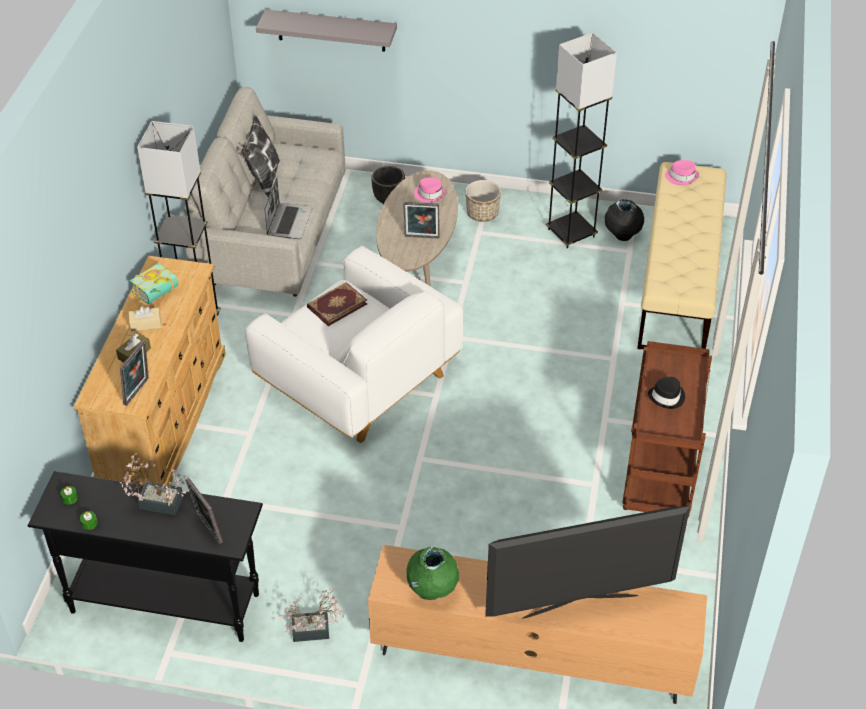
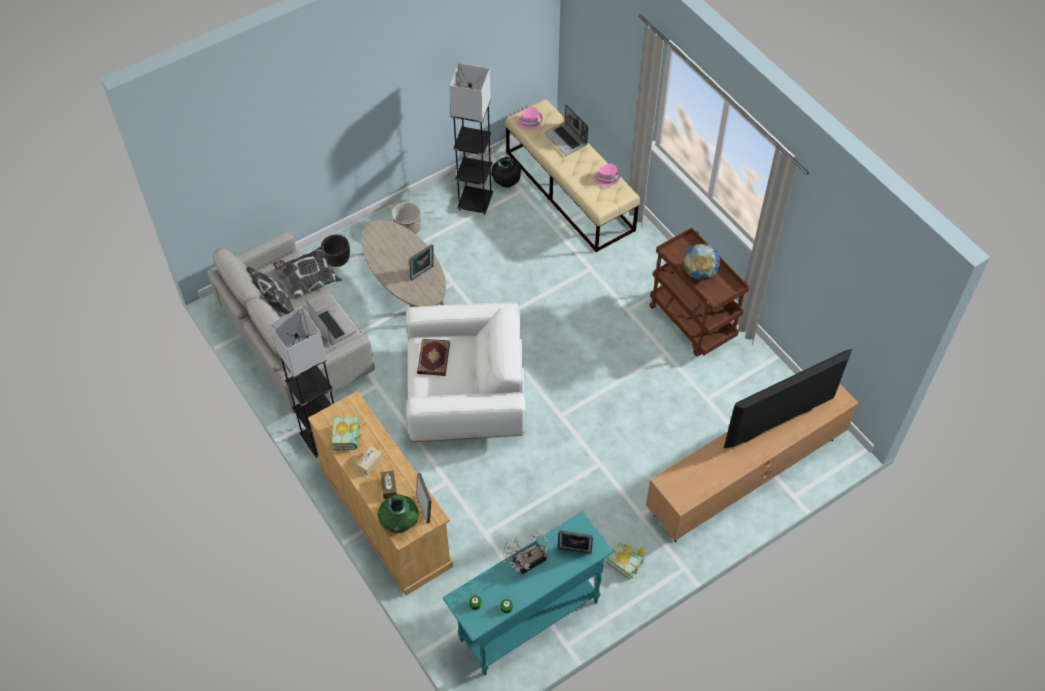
camera: 45 degrees left, 10 degrees up
black console table [28,471,263,642] -> turquoise console table [443,512,614,676]
grey shelf [256,9,397,52] -> none
potted plant [280,588,344,642] -> book [606,542,644,580]
green vase [407,547,459,600] -> green vase moved to [378,494,419,533]
pink hat [414,178,446,203] -> pink hat moved to [593,164,620,186]
television [485,506,690,619] -> television turned 150 degrees counterclockwise [724,349,852,448]
black hat [648,377,685,409] -> globe [683,244,720,280]
none -> pillow [273,246,342,300]
none -> laptop [544,104,588,156]

